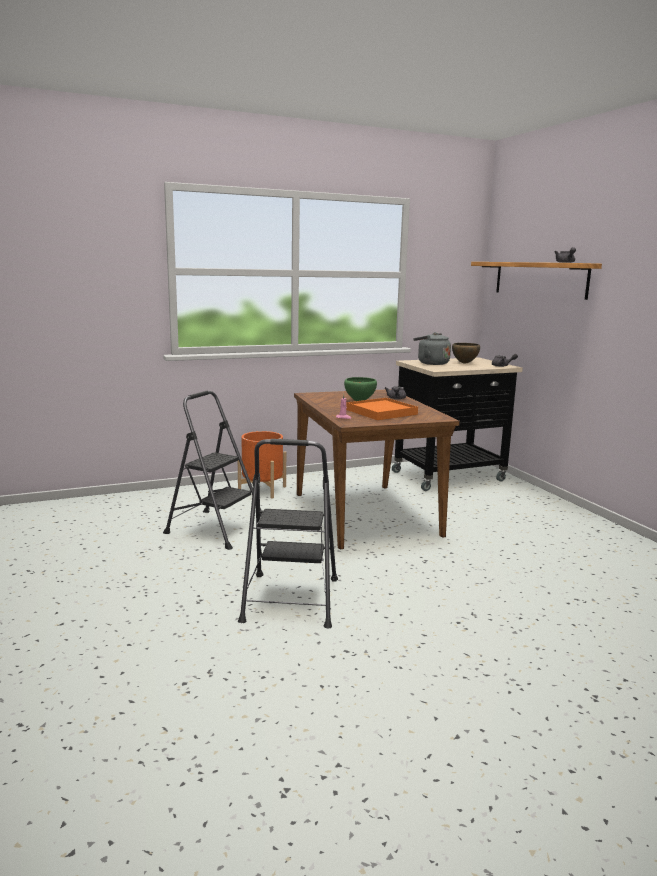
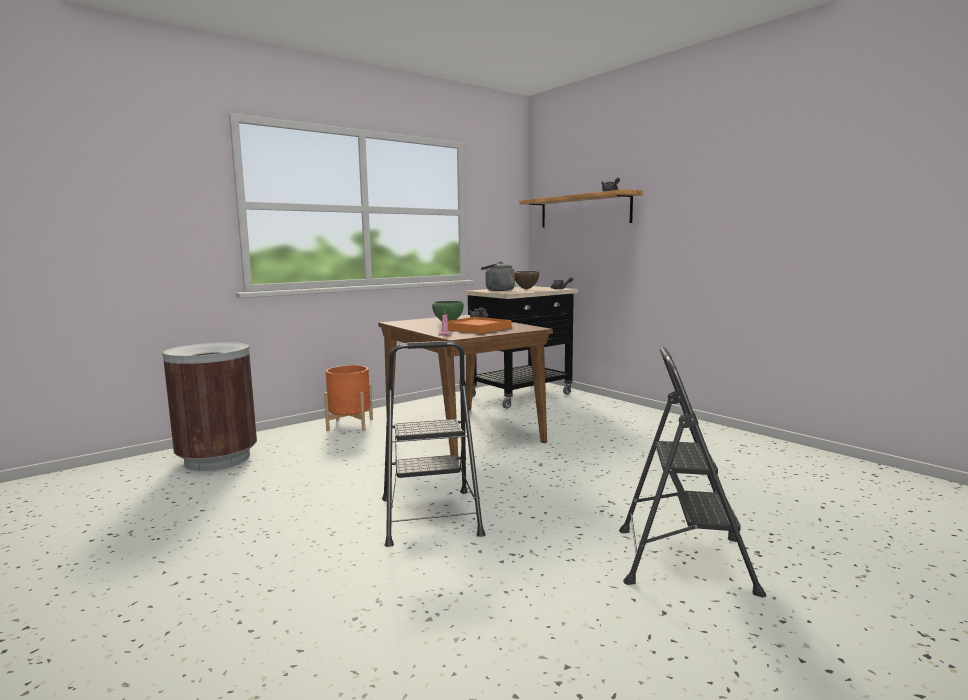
camera: 15 degrees left, 5 degrees down
black step ladder [163,391,262,550] -> black step ladder moved to [619,347,766,597]
none -> brown trash can [162,342,257,471]

